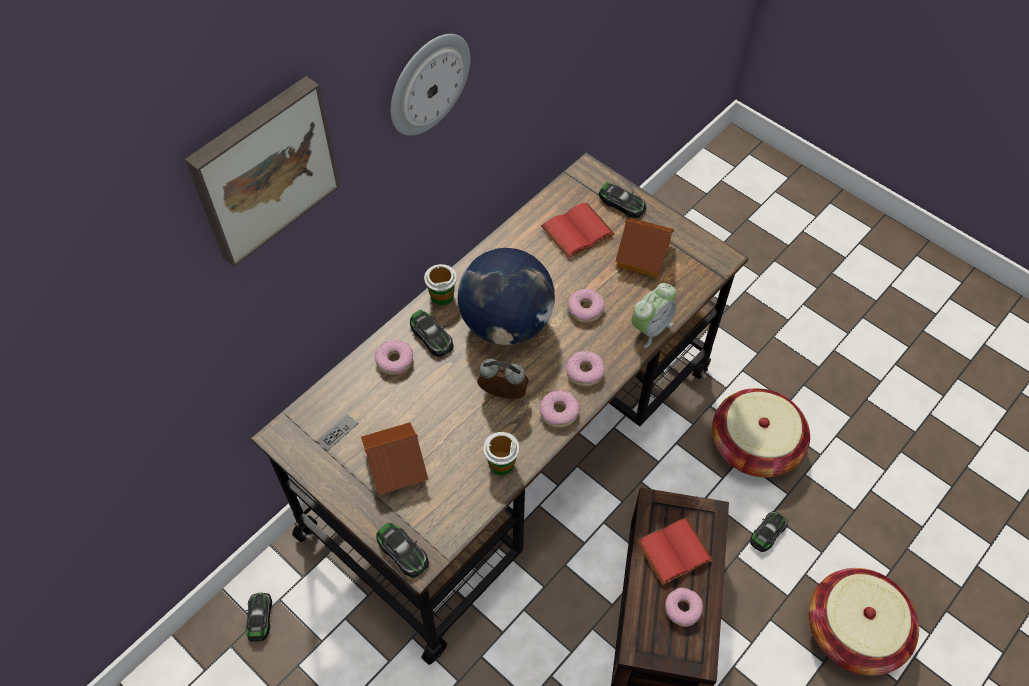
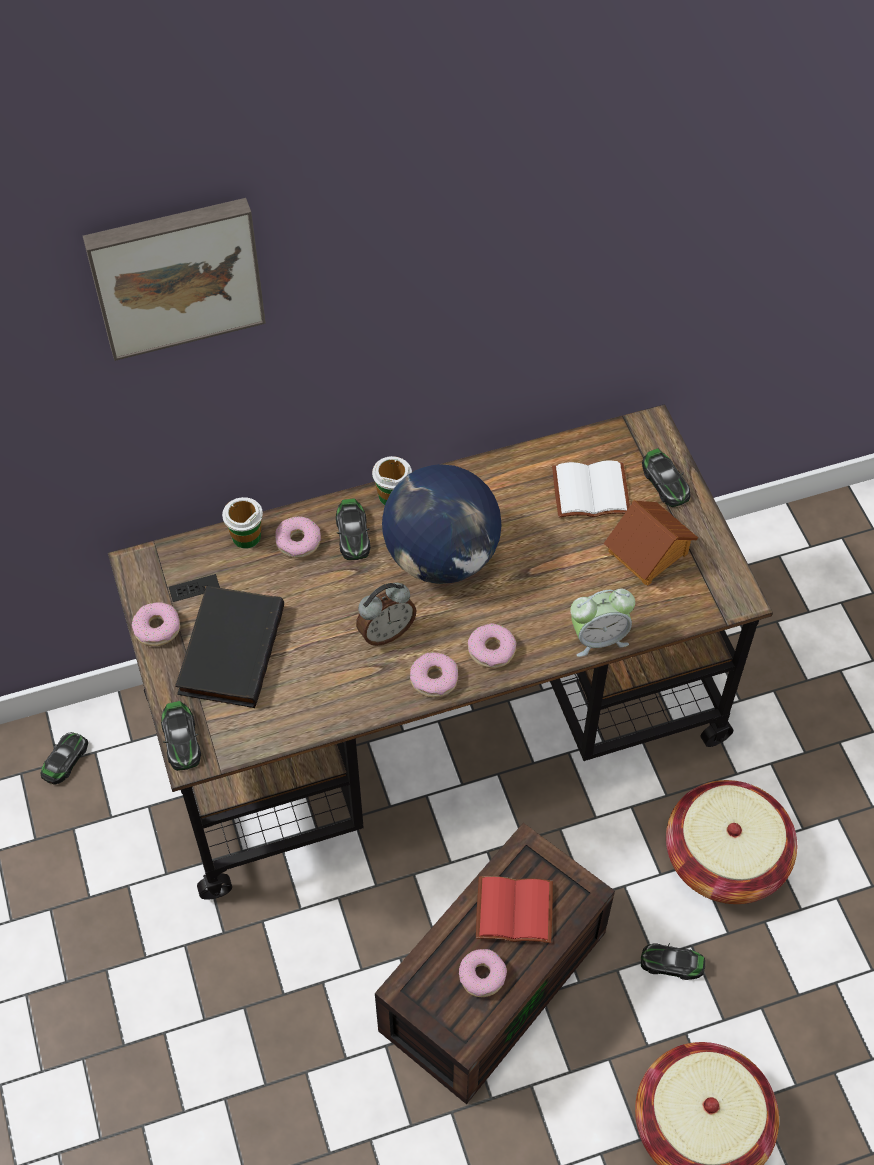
camera: 30 degrees right, 0 degrees up
toy house [361,422,429,495] -> black book [175,586,284,708]
wall clock [391,34,470,136] -> none
alarm clock [477,359,529,399] -> alarm clock turned 105 degrees clockwise [356,583,417,646]
cup [483,432,519,475] -> cup moved to [222,497,263,549]
red book [541,202,615,259] -> white book [552,460,630,518]
donut [568,289,605,323] -> donut moved to [132,602,180,646]
toy car [750,511,788,552] -> toy car turned 150 degrees counterclockwise [641,943,705,980]

